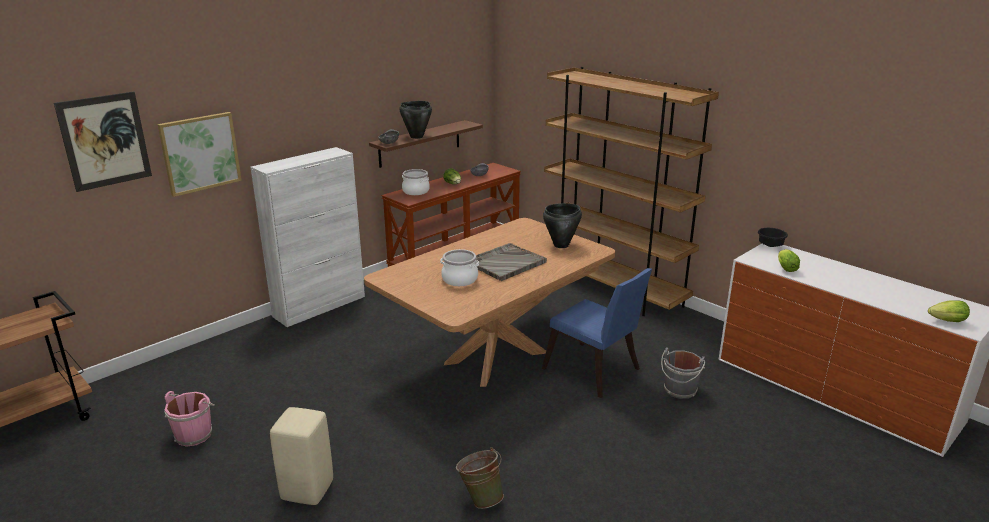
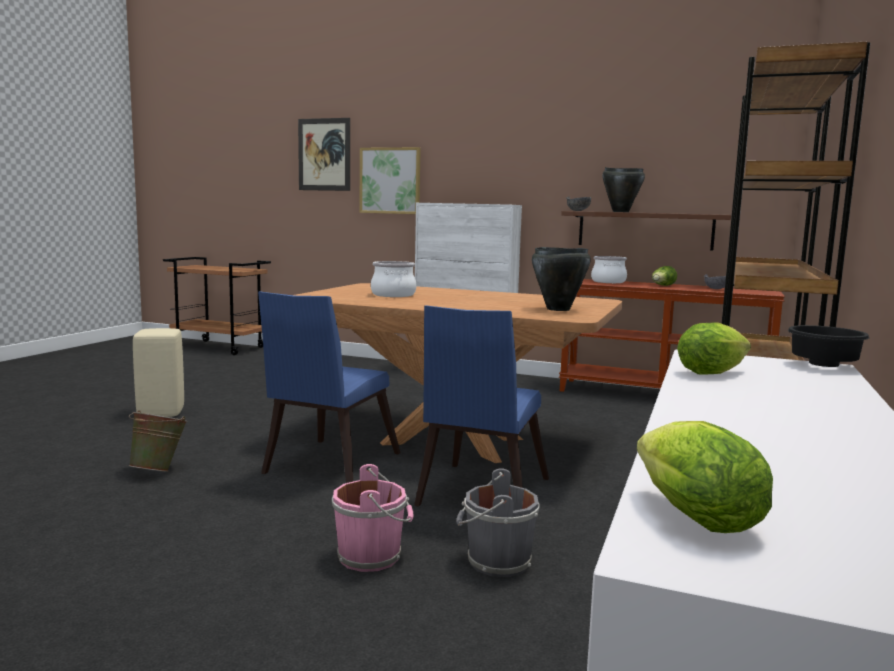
camera: 65 degrees right, 15 degrees down
pink bucket [165,391,215,447] -> pink bucket moved to [332,464,414,572]
grey tray [475,243,547,281] -> none
none -> blue chair [258,291,401,483]

